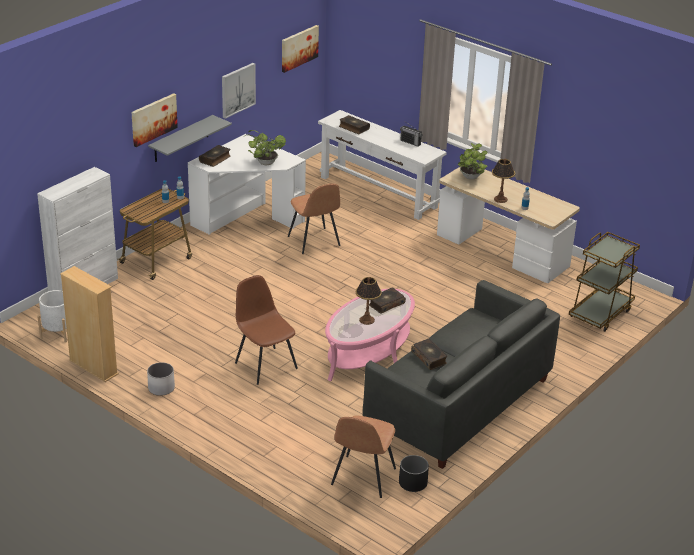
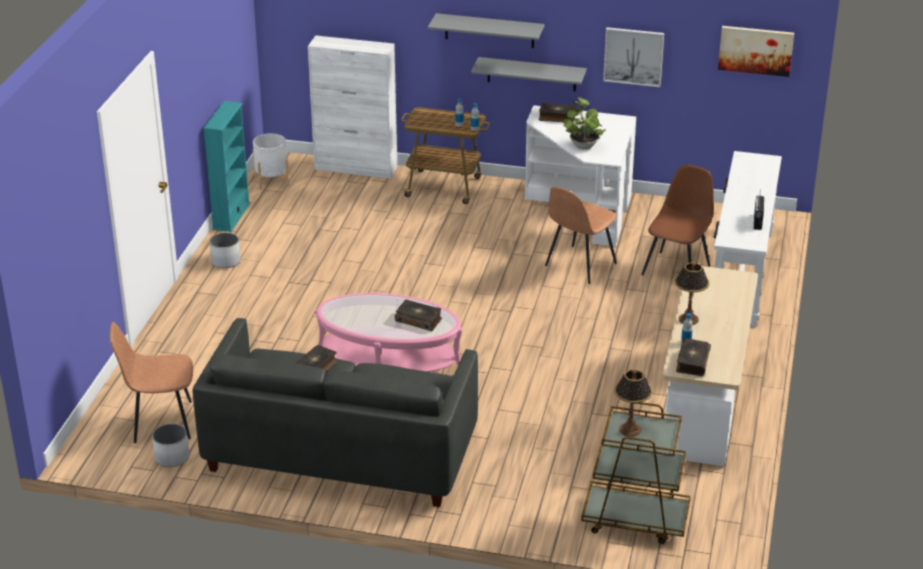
camera: 65 degrees right, 0 degrees up
beige bookcase [60,266,119,382] -> turquoise bookcase [203,101,251,232]
picture [131,93,178,147] -> grey shelf [428,13,545,48]
brown chair [235,275,298,385] -> brown chair moved to [641,164,714,275]
book [339,115,370,134] -> book moved to [676,338,711,376]
table lamp [356,277,382,325] -> table lamp moved to [614,369,652,437]
black planter [399,455,429,492] -> white planter [152,424,189,467]
potted plant [458,143,487,180] -> none

